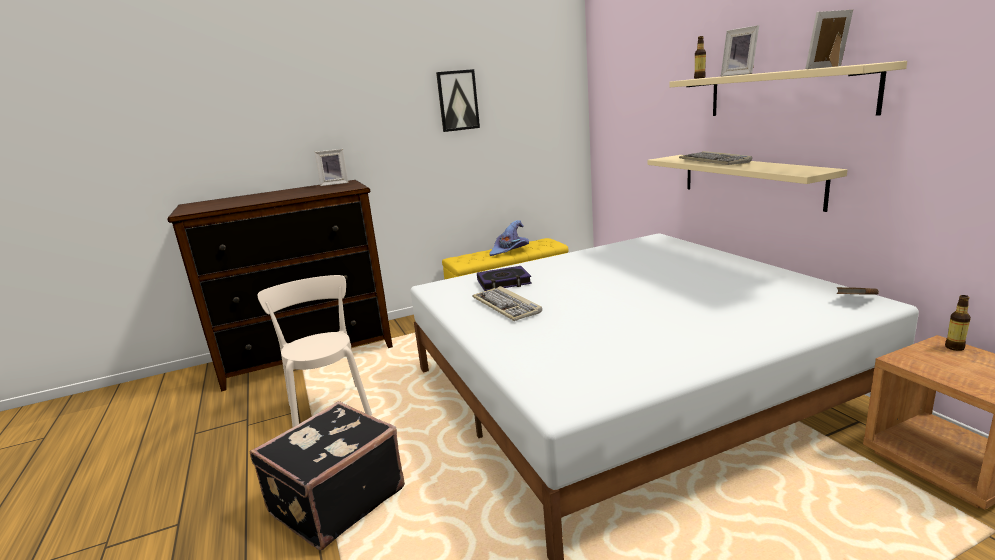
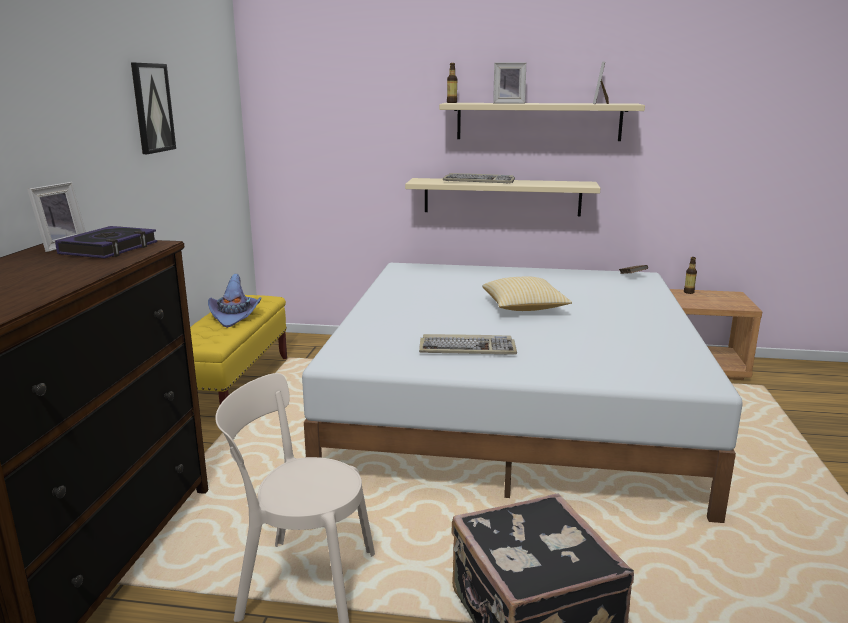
camera: 60 degrees left, 0 degrees up
book [477,266,532,291] -> book moved to [55,226,157,259]
none -> pillow [483,276,572,311]

